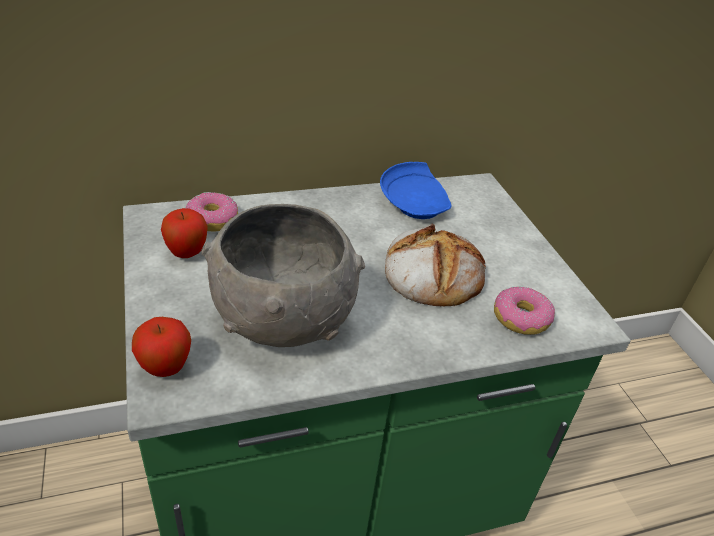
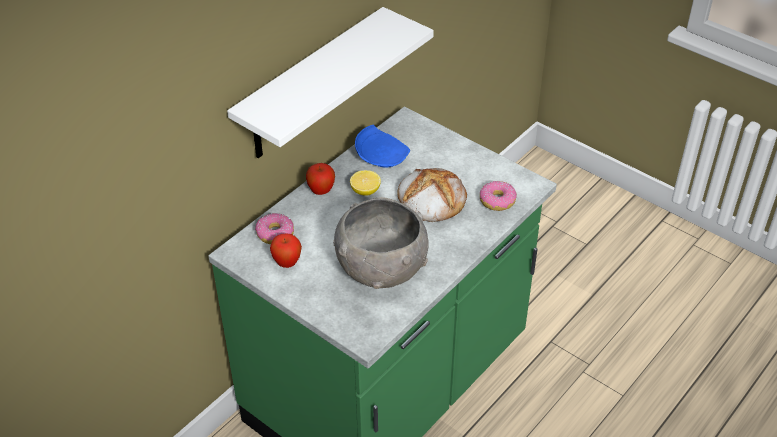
camera: 30 degrees left, 5 degrees up
apple [132,317,191,377] -> apple moved to [306,163,335,195]
none -> white shelf [227,7,434,158]
none -> lemon [350,170,381,196]

